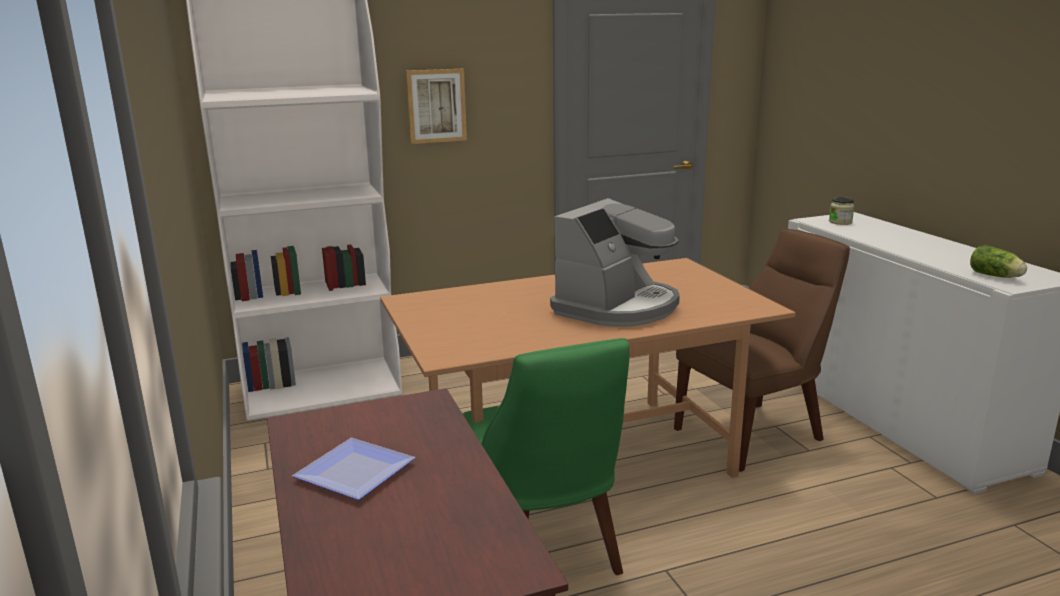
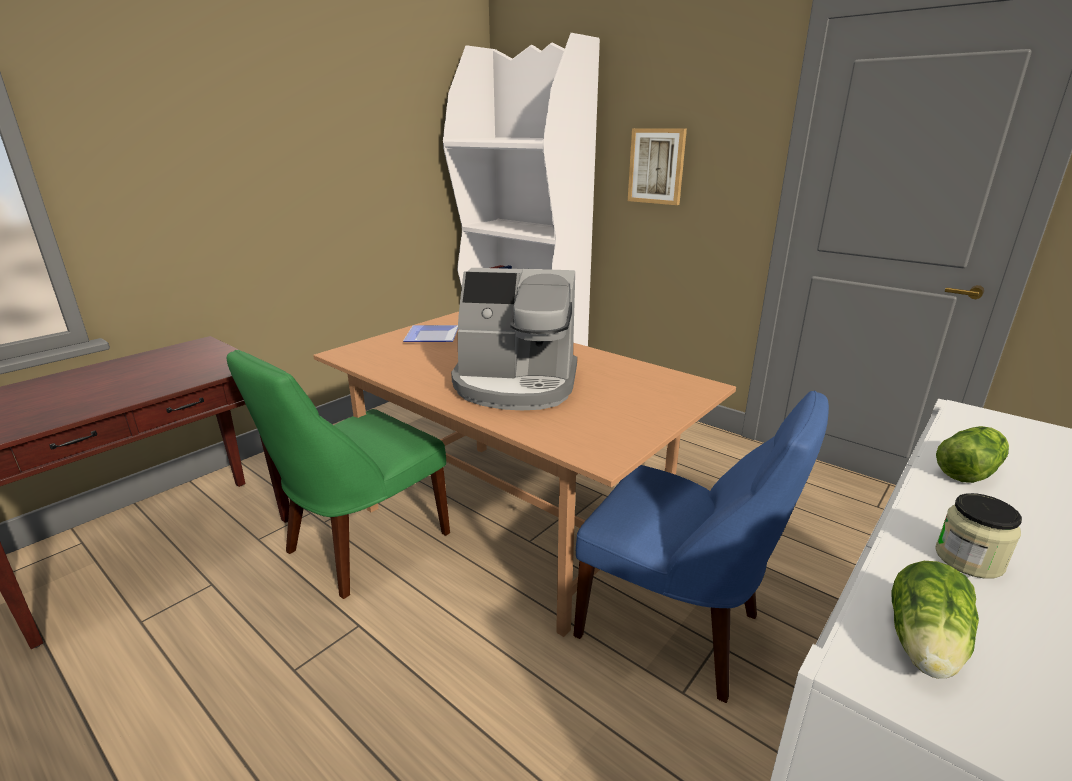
camera: 60 degrees right, 5 degrees up
plate [292,438,415,500] -> plate moved to [403,325,458,342]
brown chair [674,229,850,472] -> blue chair [573,391,829,703]
jar [829,197,854,225] -> jar moved to [935,493,1022,578]
none -> lettuce [936,426,1009,483]

